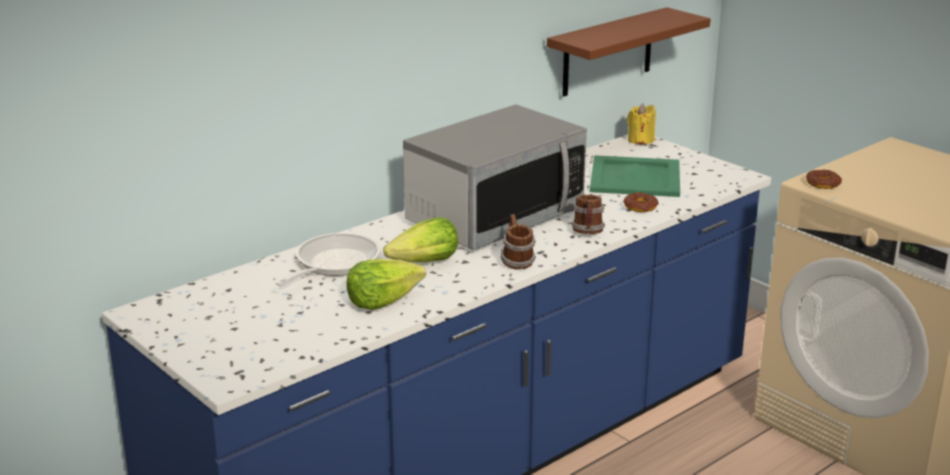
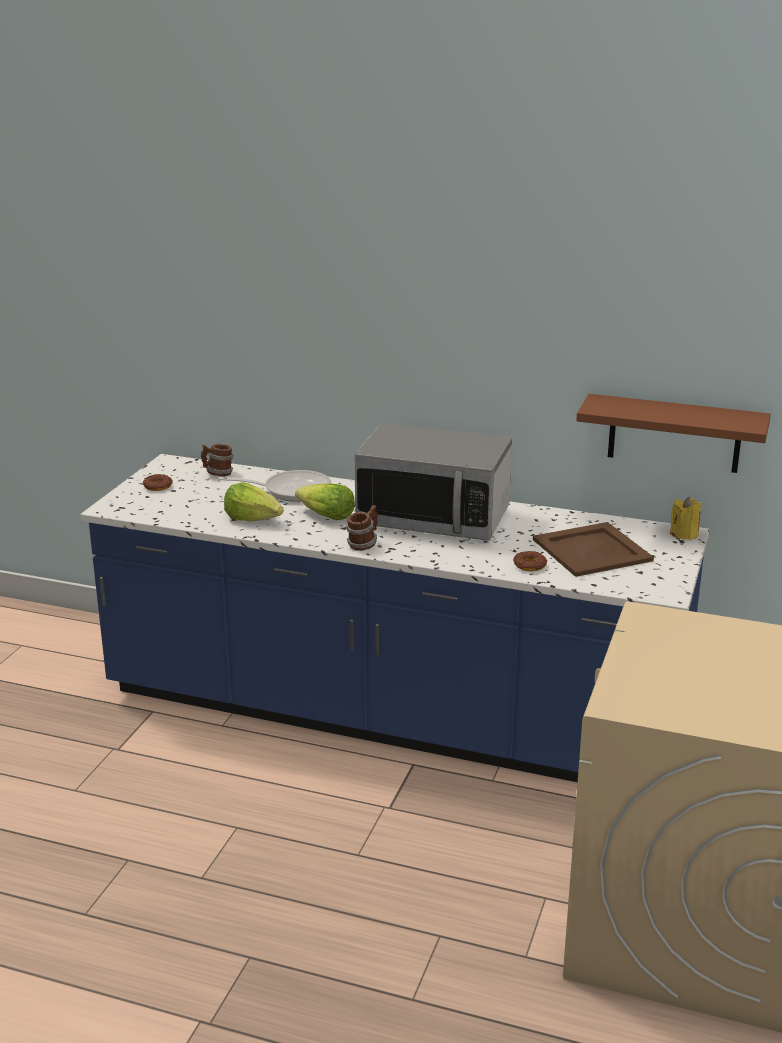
camera: 60 degrees right, 0 degrees up
mug [572,195,605,234] -> mug moved to [201,444,233,476]
green tray [590,155,680,197] -> brown tray [533,522,654,577]
donut [806,170,842,189] -> donut moved to [143,474,173,491]

